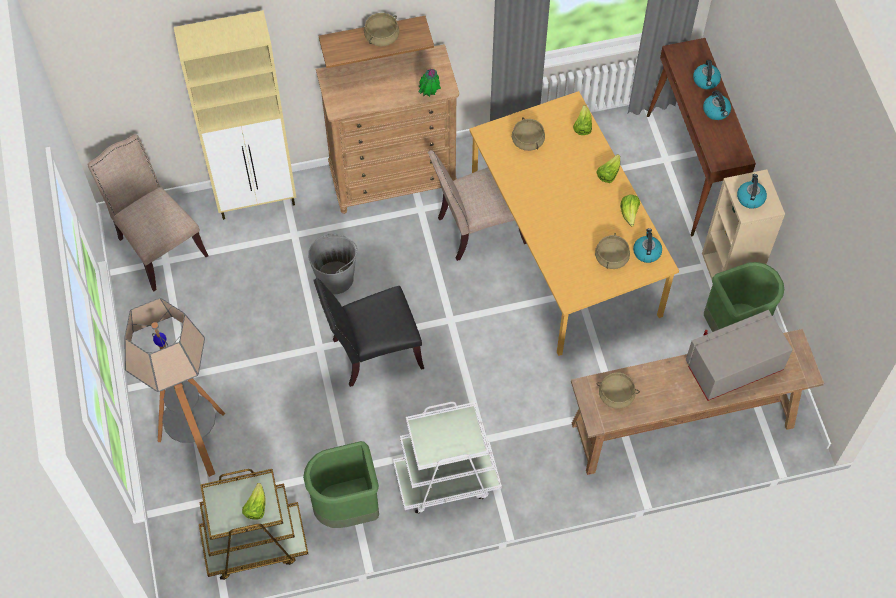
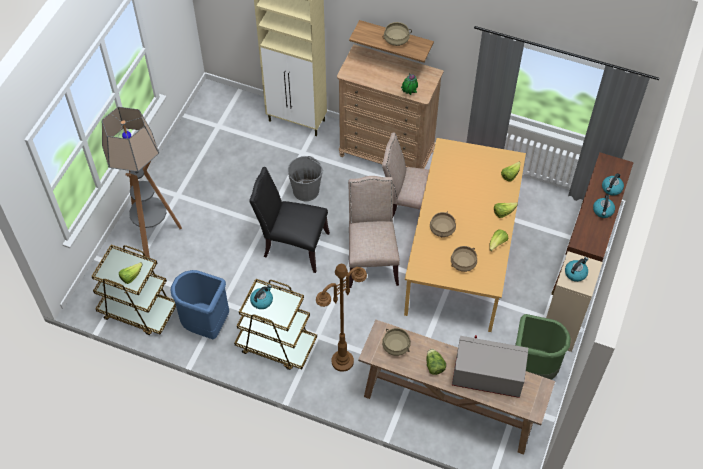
camera: 35 degrees right, 5 degrees down
beige chair [88,134,208,291] -> beige chair moved to [348,176,400,288]
green trash can [303,441,379,528] -> blue trash can [171,270,229,339]
white cart [393,402,502,513] -> brown cart [234,279,317,370]
beige cooking pot [512,117,545,151] -> beige cooking pot moved to [430,211,456,238]
kettle [633,228,662,263] -> kettle moved to [250,284,273,309]
none -> brown floor lamp [316,264,367,372]
none -> lettuce [426,349,446,375]

